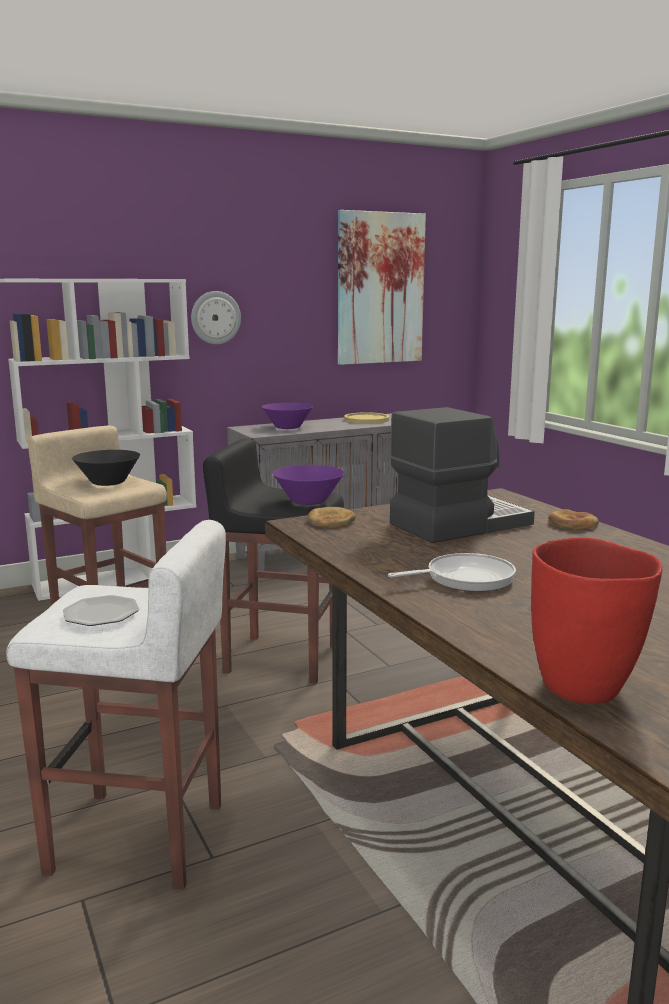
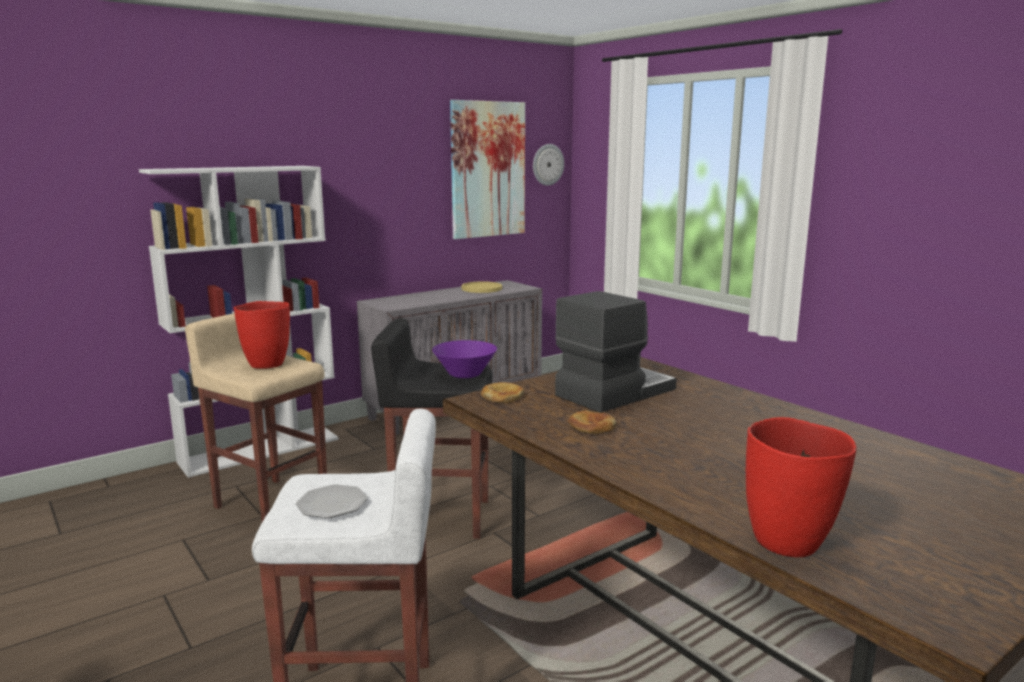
camera: 10 degrees left, 0 degrees up
black bowl [72,450,140,486] -> red vase [234,301,290,369]
wall clock [191,291,241,344] -> wall clock moved to [533,144,564,186]
purple bowl [262,403,313,429] -> none
frying pan [388,553,516,592] -> none
bread [548,509,599,530] -> bread moved to [568,410,617,434]

